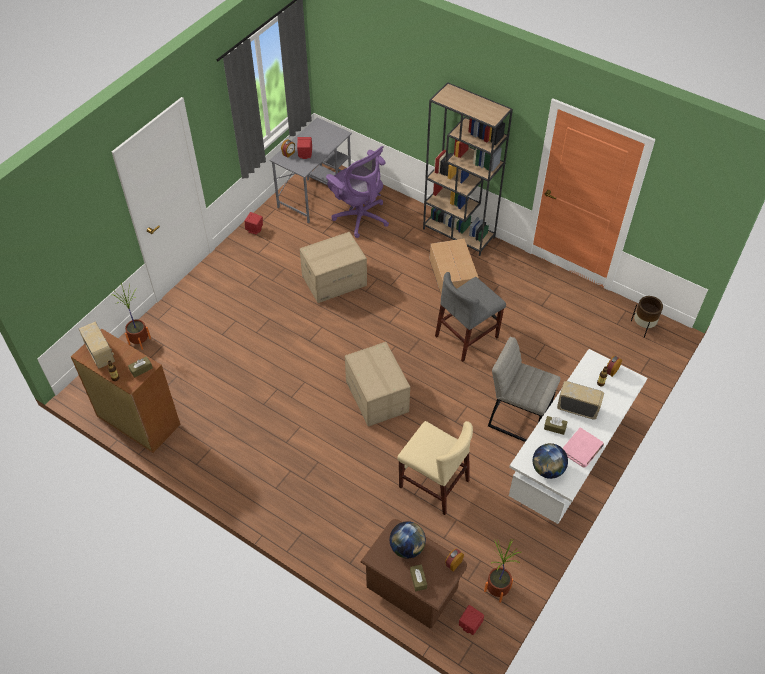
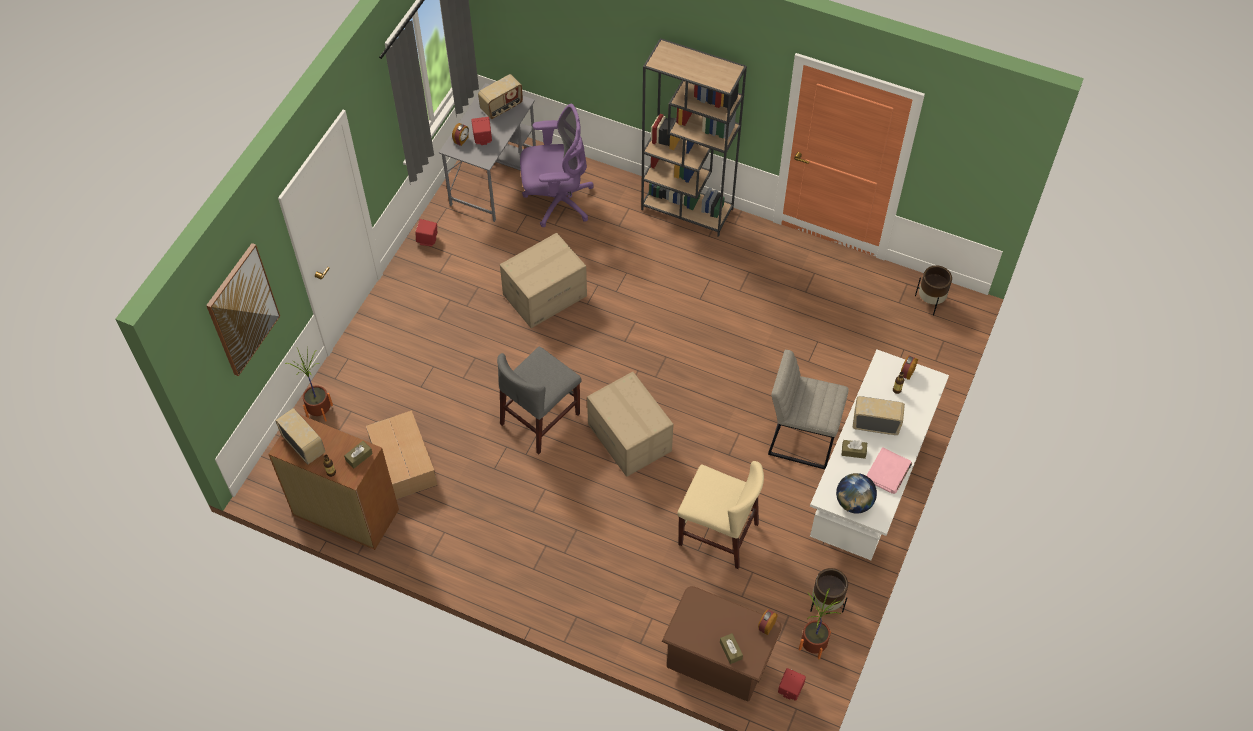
camera: 10 degrees left, 5 degrees up
purple office chair [326,146,389,238] -> purple office chair turned 45 degrees counterclockwise [520,104,593,227]
globe [390,521,426,558] -> none
cardboard box [430,239,479,294] -> cardboard box moved to [366,410,438,499]
grey chair [435,272,506,362] -> grey chair moved to [497,347,582,454]
none -> picture [206,243,280,376]
none -> radio [478,74,523,119]
none -> brown planter [810,568,848,612]

